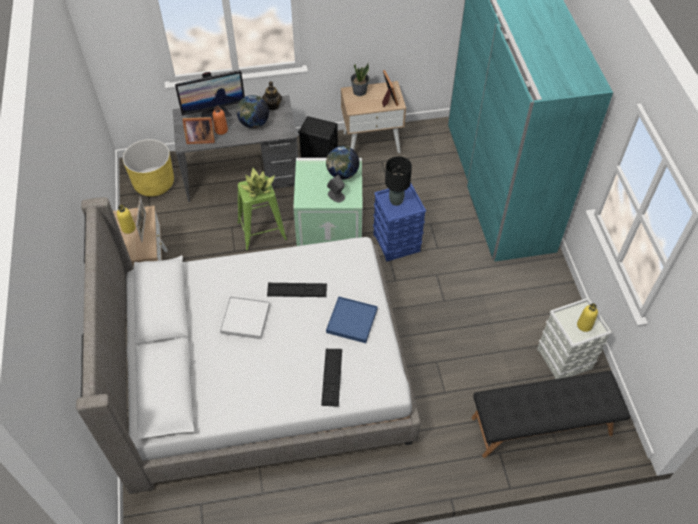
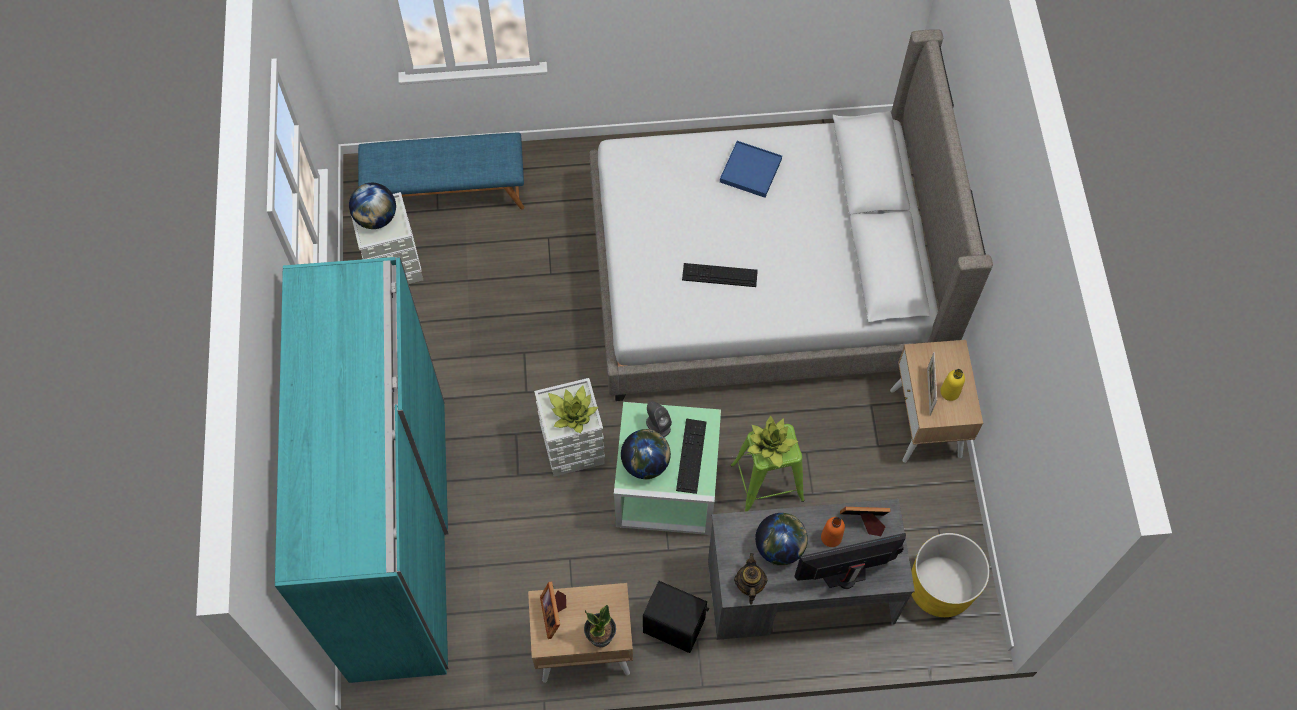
camera: 175 degrees left, 10 degrees up
white tray [220,296,270,339] -> none
keyboard [321,349,342,407] -> keyboard moved to [676,419,706,494]
blue tray [326,296,378,343] -> blue tray moved to [720,141,782,198]
blue storage box [373,182,426,262] -> grey storage box [534,378,605,477]
black table lamp [385,156,412,206] -> potted plant [548,385,598,433]
black bench [471,371,630,458] -> blue bench [358,133,524,210]
yellow bottle [577,303,598,332] -> globe [349,183,396,229]

